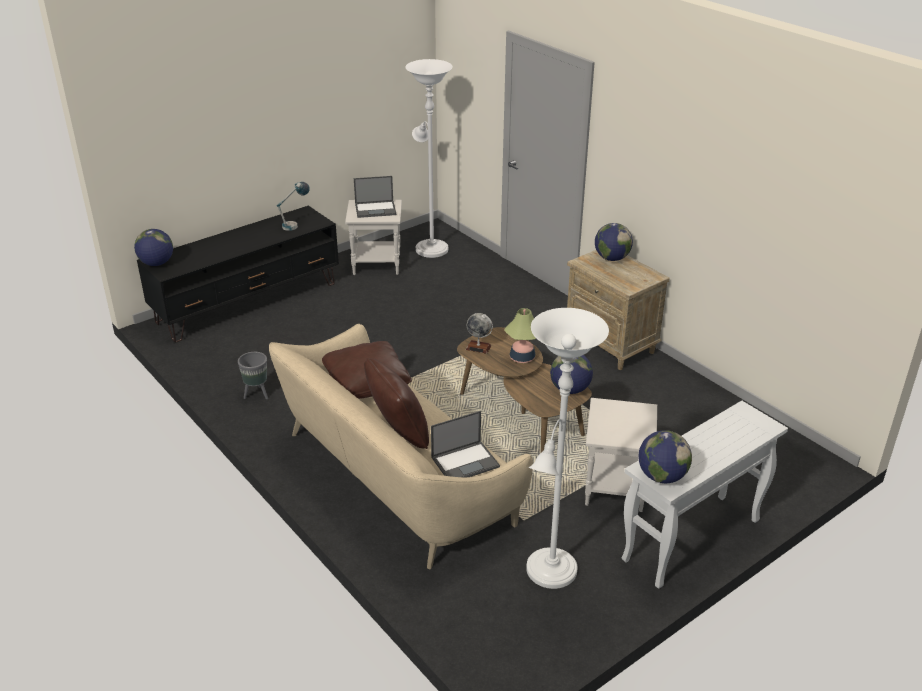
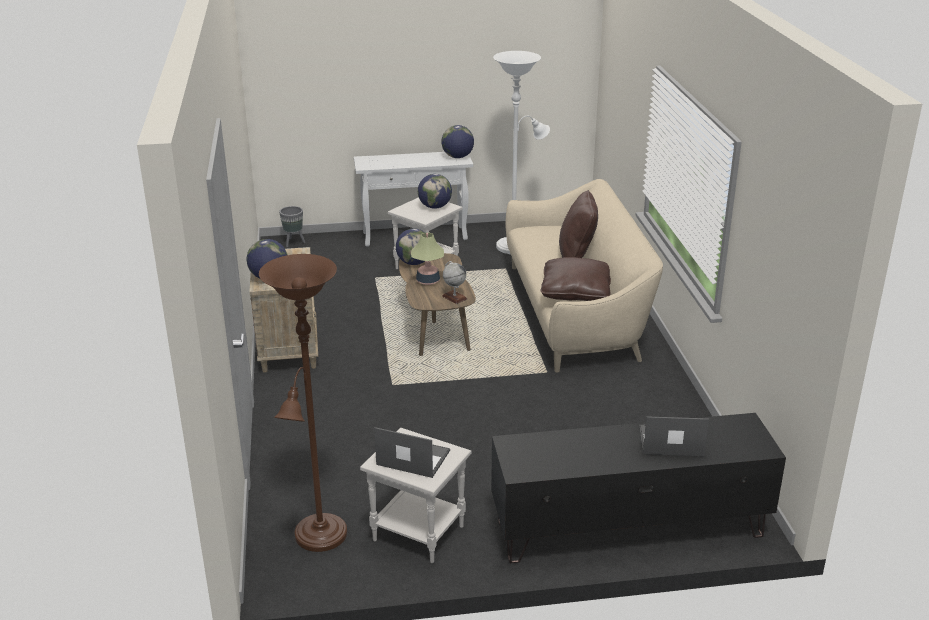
camera: 150 degrees left, 5 degrees down
globe [134,229,173,266] -> globe moved to [418,174,452,209]
grey planter [238,352,268,399] -> grey planter moved to [279,206,305,247]
table lamp [277,182,310,231] -> none
white floor lamp [406,59,453,258] -> brown floor lamp [259,254,347,552]
laptop [431,411,500,477] -> laptop moved to [639,416,709,456]

